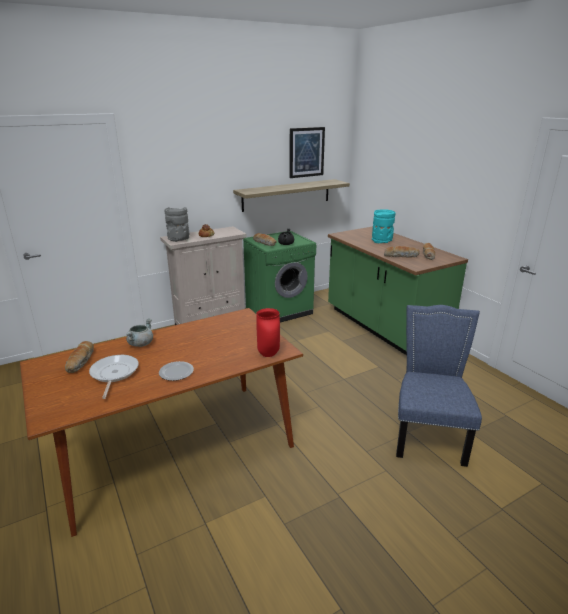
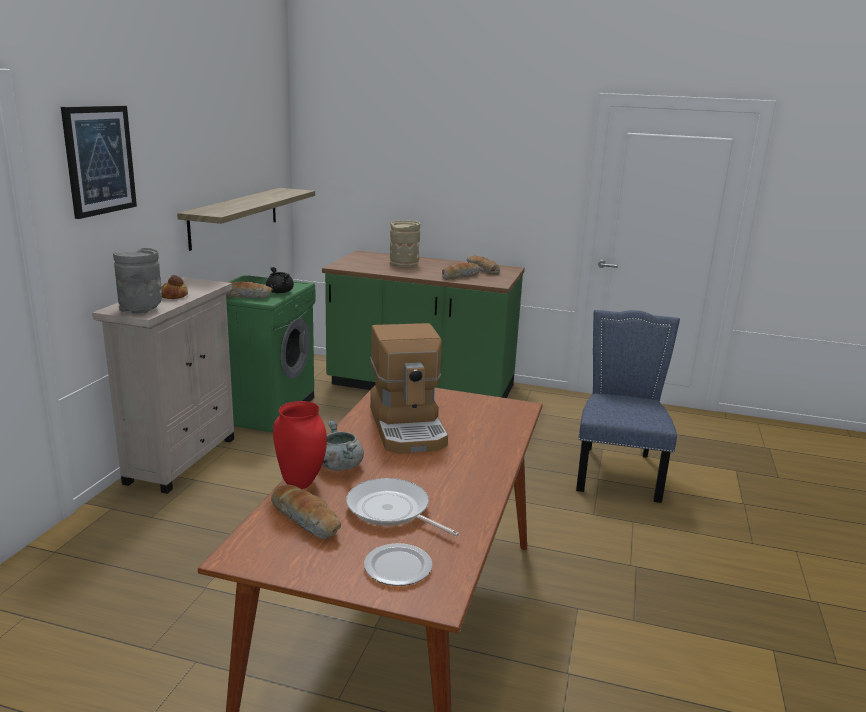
camera: 45 degrees left, 5 degrees down
plate [159,361,194,381] -> plate moved to [364,543,433,586]
red vase [256,308,280,357] -> red vase moved to [273,401,327,489]
picture [289,127,325,178] -> picture moved to [61,105,137,219]
turquoise vase [372,209,396,244] -> beige vase [390,220,420,268]
blue chair [396,305,482,467] -> blue chair turned 45 degrees clockwise [576,310,680,503]
none -> coffee machine [370,323,448,454]

